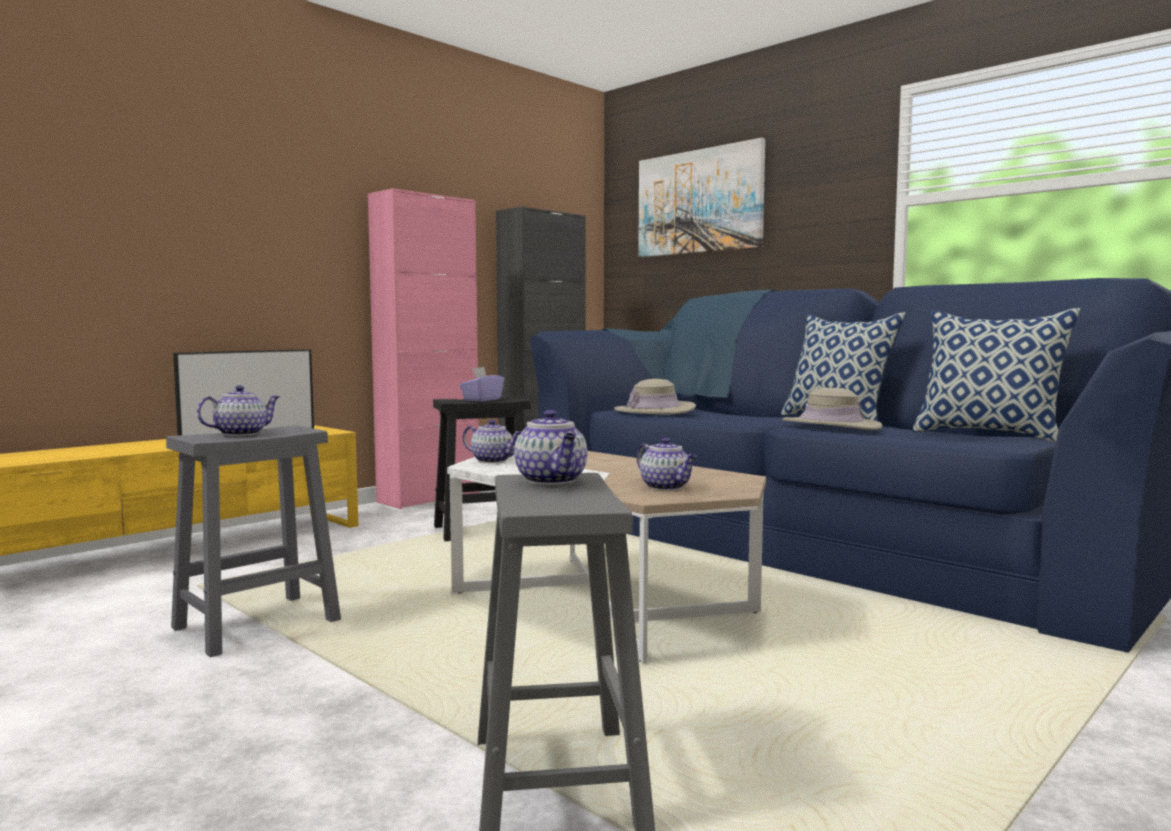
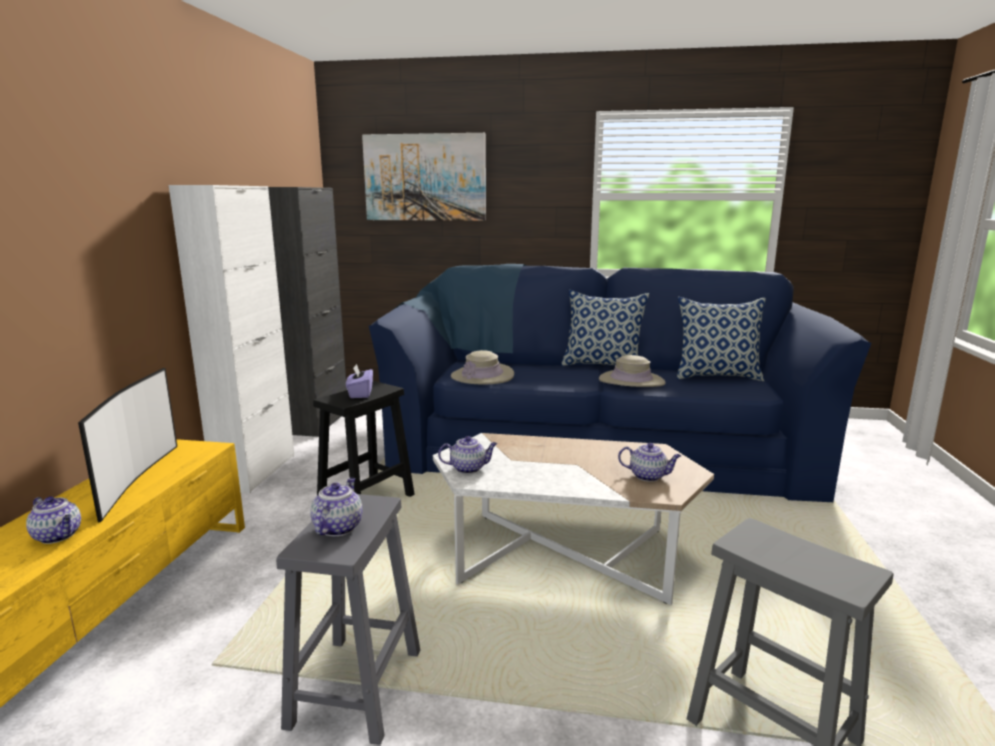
camera: 35 degrees left, 10 degrees up
pink cabinet [368,188,479,509] -> white cabinet [169,185,294,493]
teapot [514,410,587,485] -> teapot moved to [26,496,81,544]

